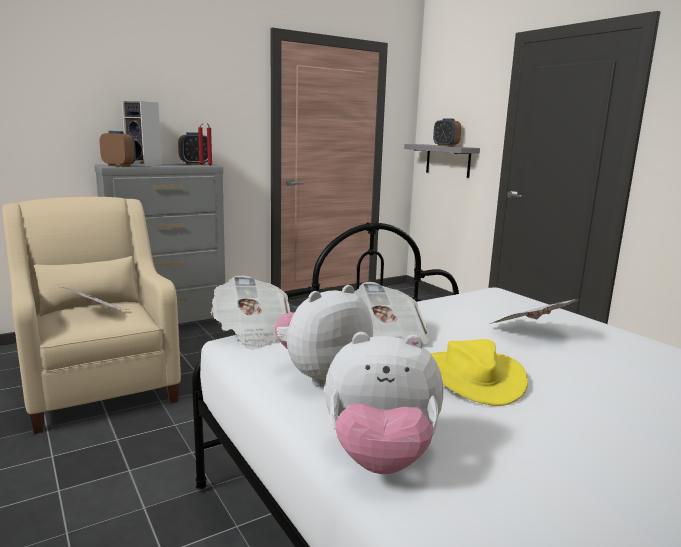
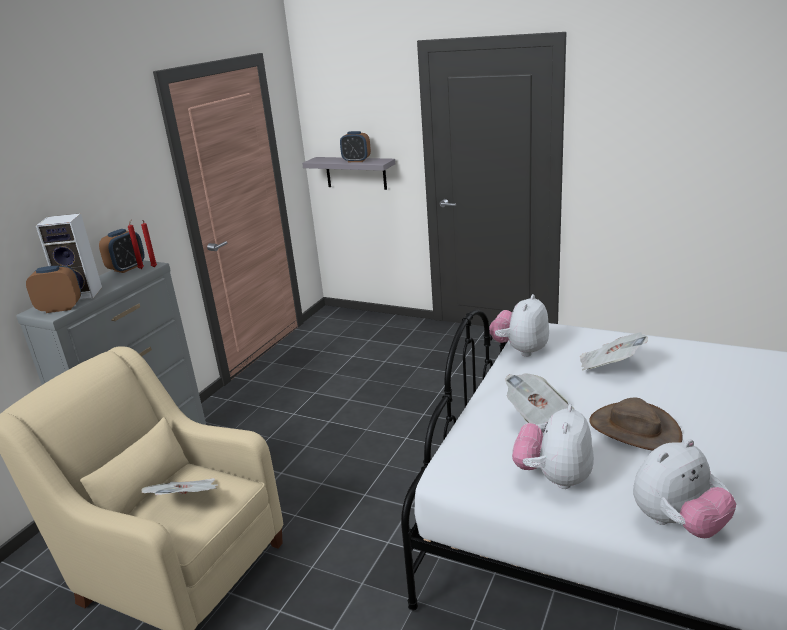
camera: 30 degrees left, 10 degrees up
newspaper [211,275,290,350] -> none
yellow hat [430,339,528,406] -> brown hat [589,398,683,451]
none -> plush toy [489,294,549,357]

